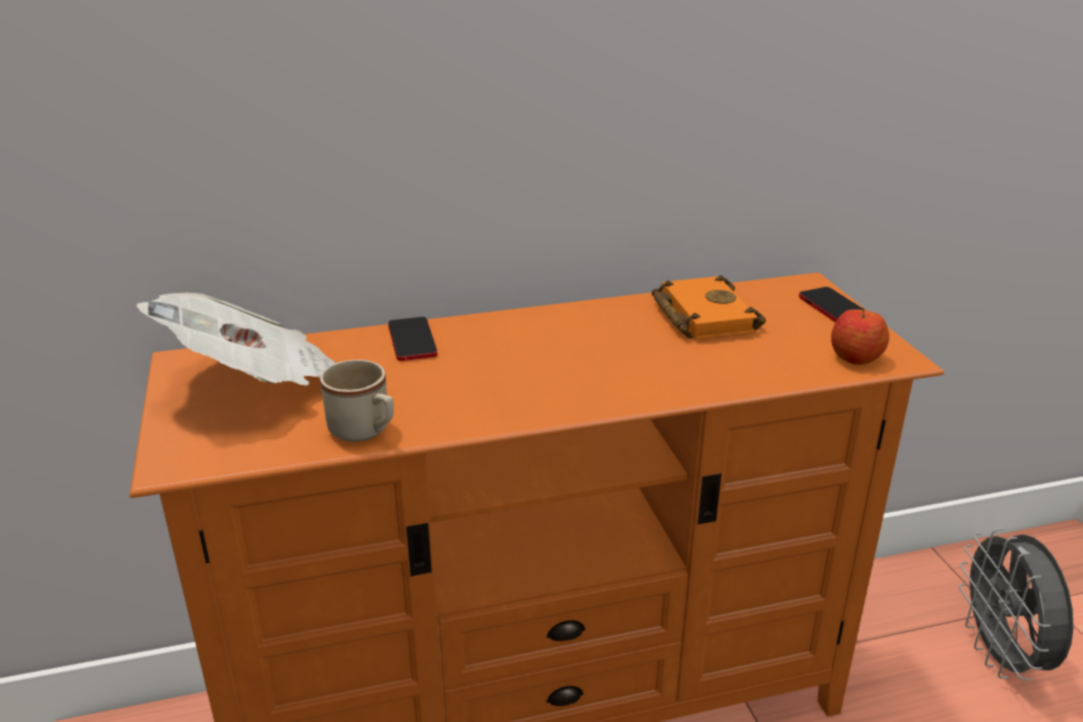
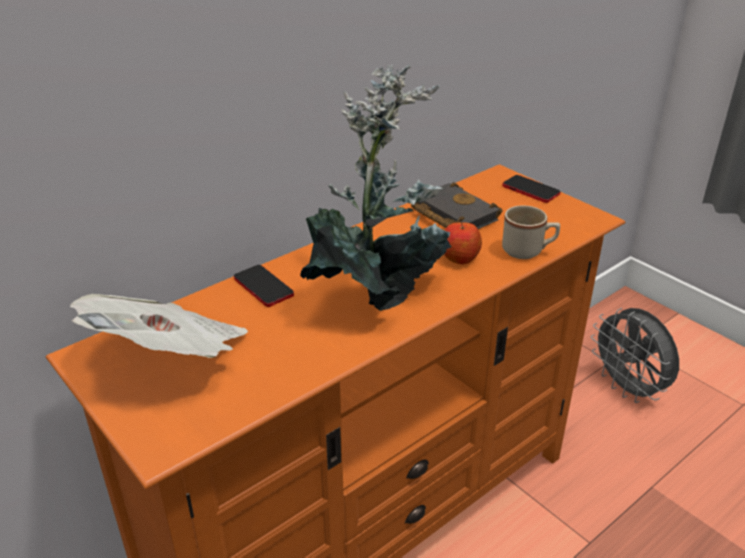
camera: 25 degrees left, 5 degrees up
beige mug [320,360,394,442] -> beige mug moved to [502,206,560,259]
orange book [651,275,766,339] -> black book [411,182,502,229]
apple [831,307,889,365] -> apple moved to [444,222,482,265]
none -> potted plant [300,64,452,311]

